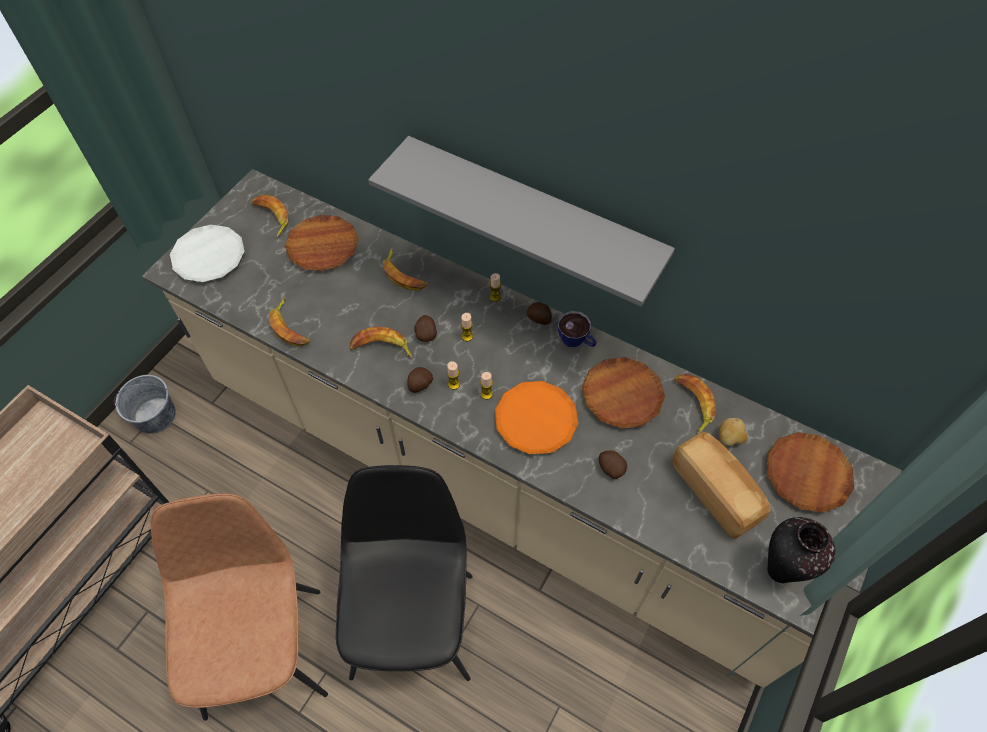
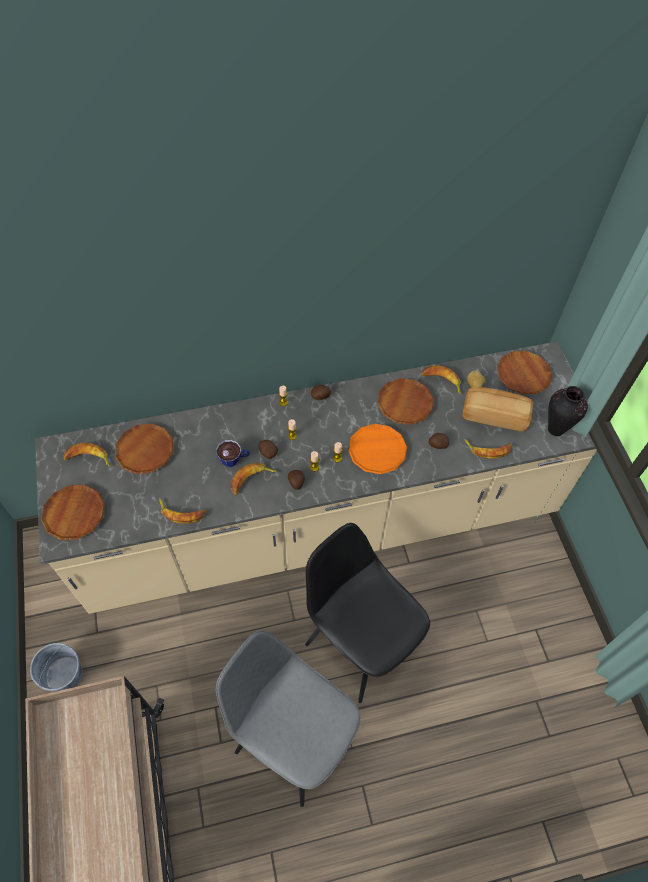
camera: 45 degrees left, 0 degrees up
brown chair [151,494,328,721] -> grey chair [216,630,361,807]
white plate [170,225,244,282] -> brown plate [41,485,105,540]
grey shelf [368,136,675,306] -> none
banana [383,248,428,291] -> banana moved to [464,439,513,459]
cup [558,311,597,347] -> cup moved to [216,440,250,467]

